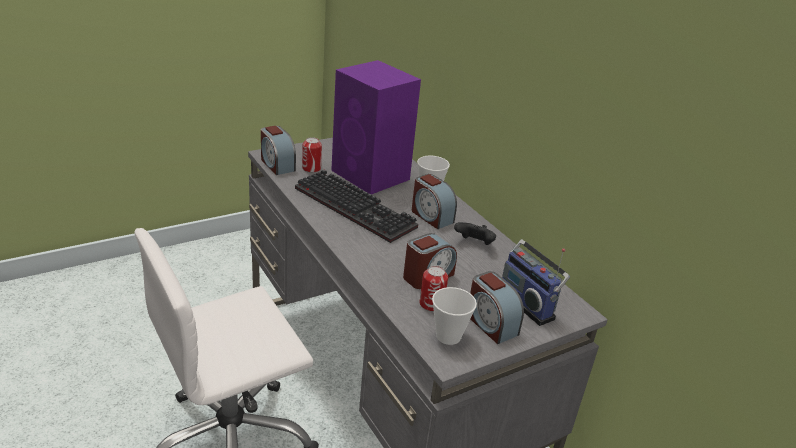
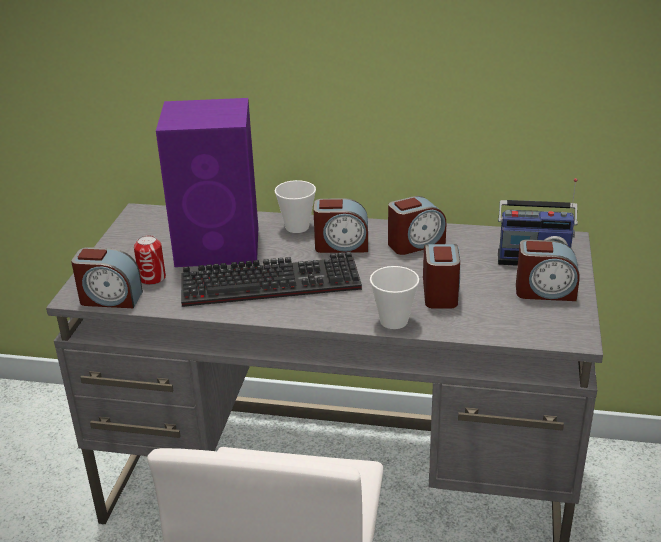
camera: 45 degrees left, 0 degrees up
can [419,266,448,312] -> none
cup [432,287,477,345] -> cup moved to [370,266,419,329]
black game controller [454,222,496,245] -> alarm clock [388,196,446,255]

